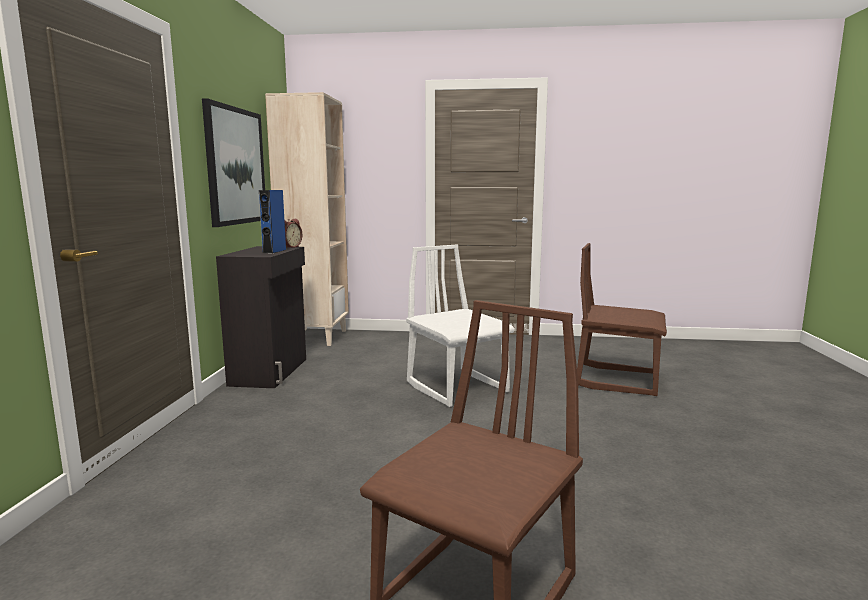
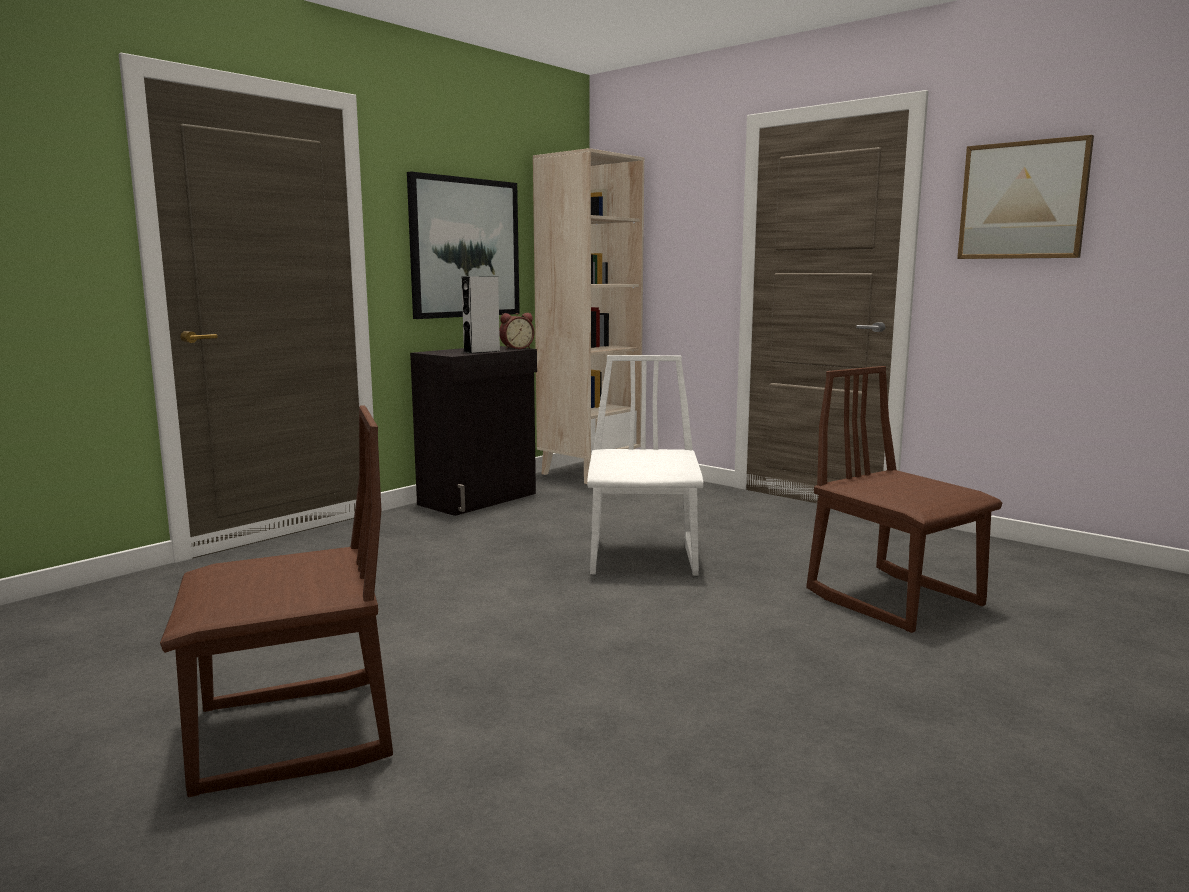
camera: 35 degrees right, 0 degrees up
blue speaker [259,190,286,253] -> grey speaker [462,276,500,353]
none -> picture [957,135,1094,259]

